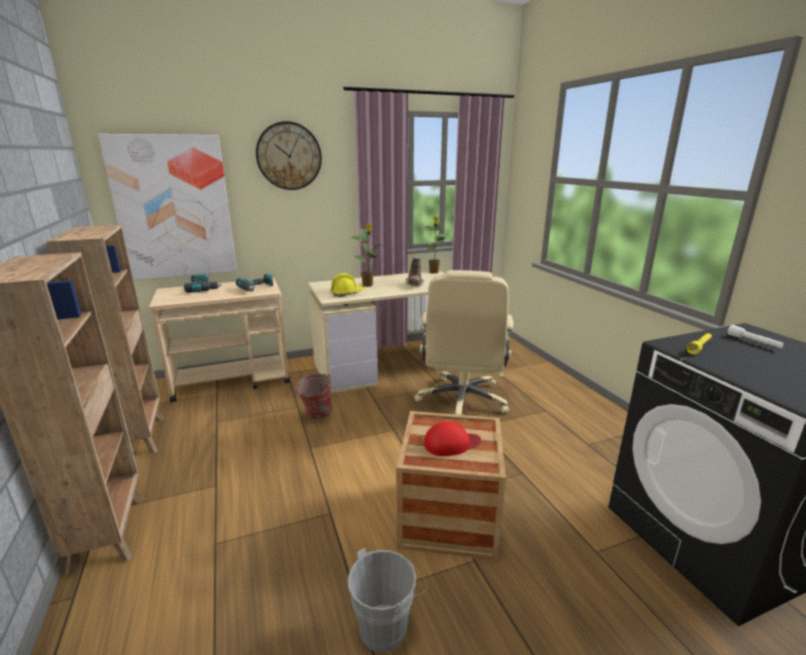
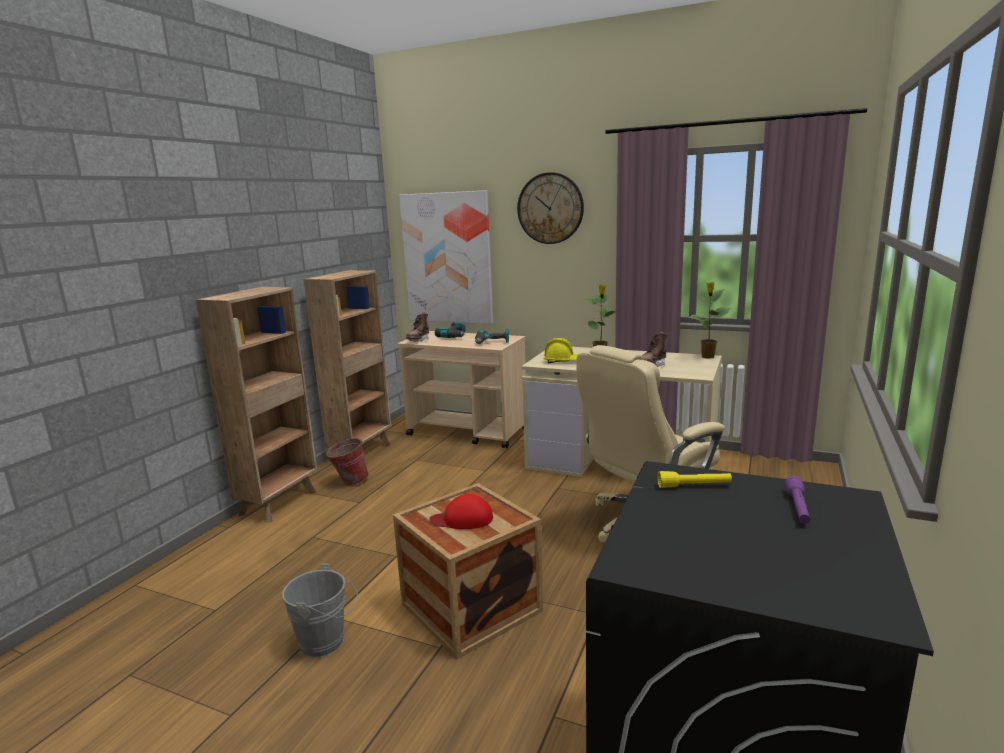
camera: 45 degrees right, 5 degrees down
bucket [294,373,332,419] -> bucket moved to [325,438,369,486]
red cap [424,422,481,456] -> red cap turned 150 degrees clockwise [429,494,493,529]
white flashlight [727,325,784,348] -> purple flashlight [785,476,810,524]
none -> brown boot [406,312,429,342]

